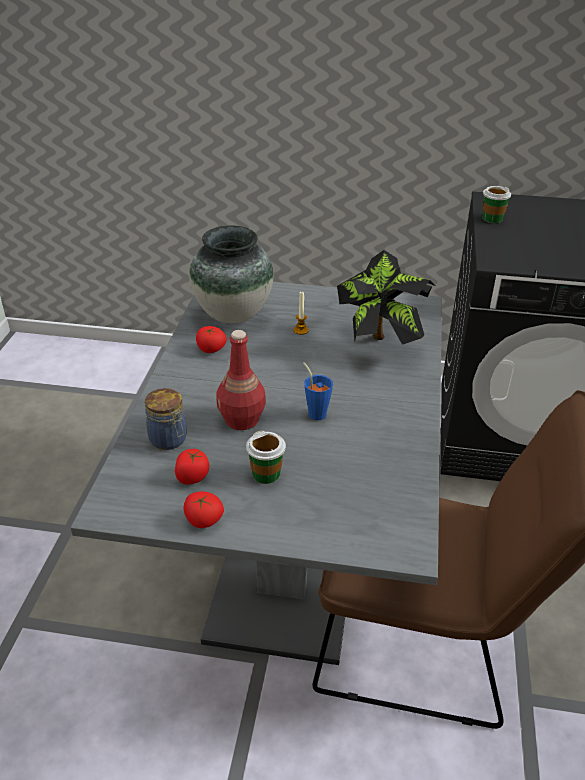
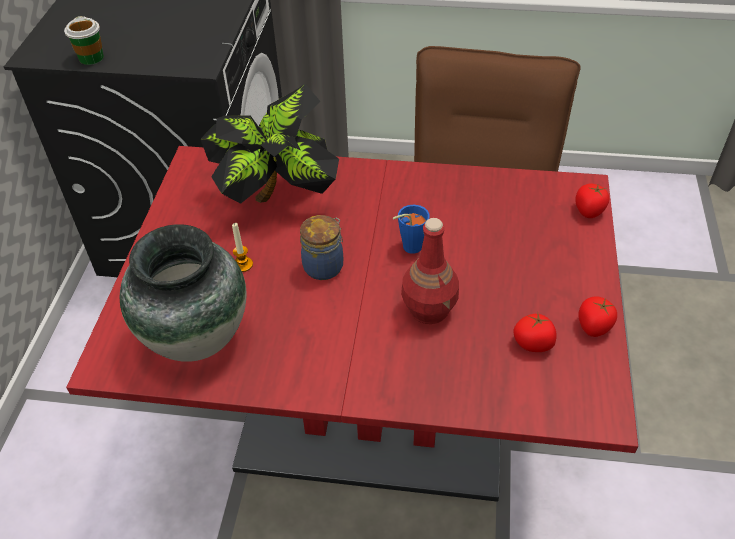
camera: 90 degrees left, 10 degrees up
grey dining table [70,282,442,665] -> red dining table [66,146,638,502]
jar [145,388,187,450] -> jar moved to [300,215,343,280]
tomato [196,326,227,353] -> tomato moved to [575,183,609,218]
cup [246,431,286,484] -> none

